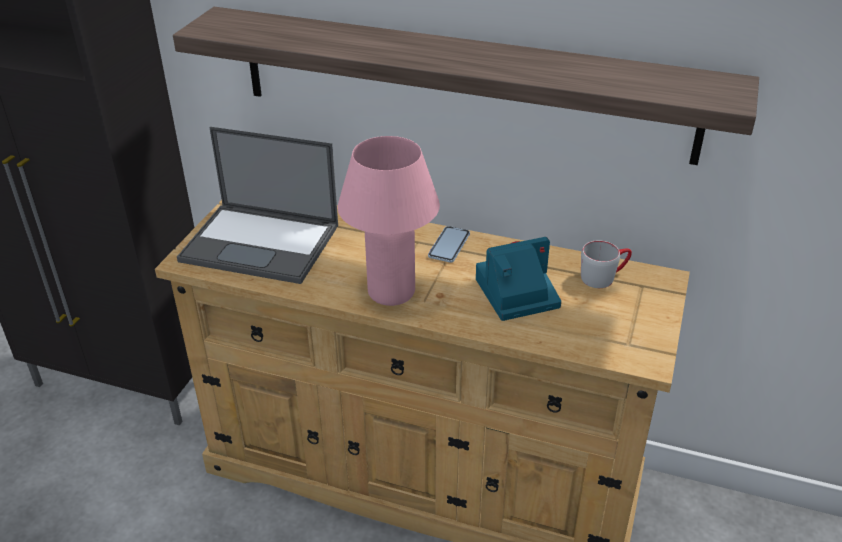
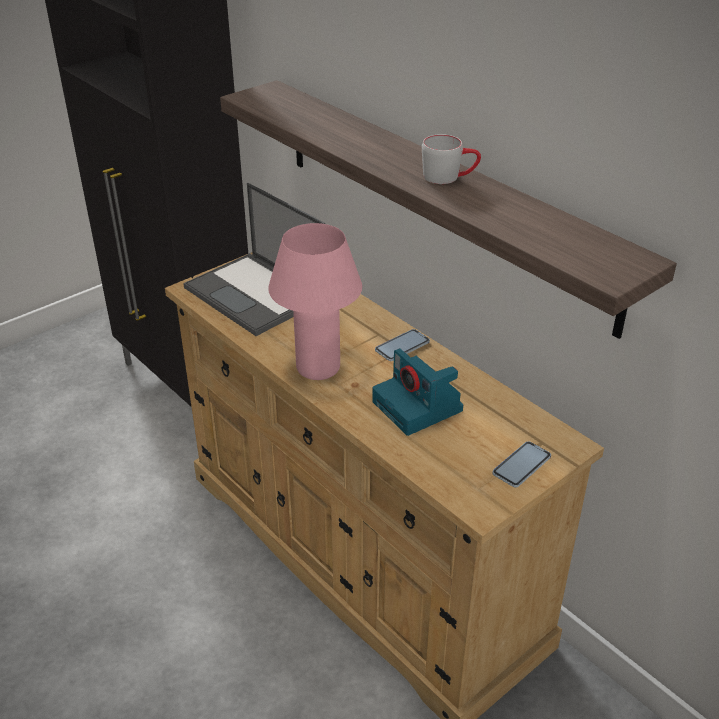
camera: 30 degrees right, 0 degrees up
camera [476,237,561,321] -> camera turned 135 degrees counterclockwise [372,348,463,436]
grey mug [581,240,632,288] -> grey mug moved to [422,134,481,184]
none -> phone [493,441,551,488]

